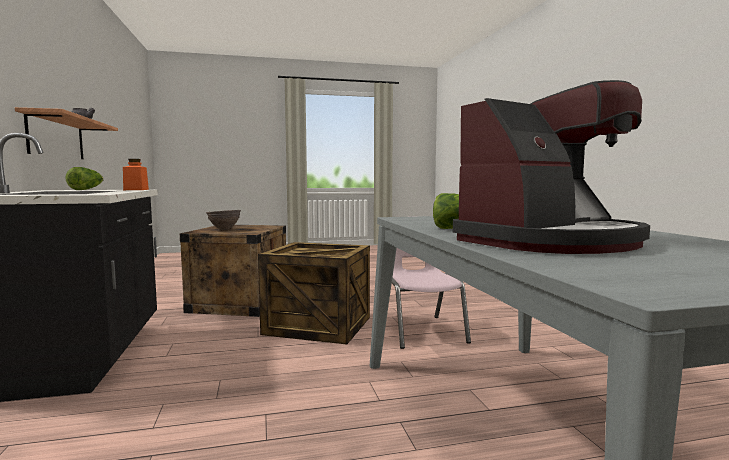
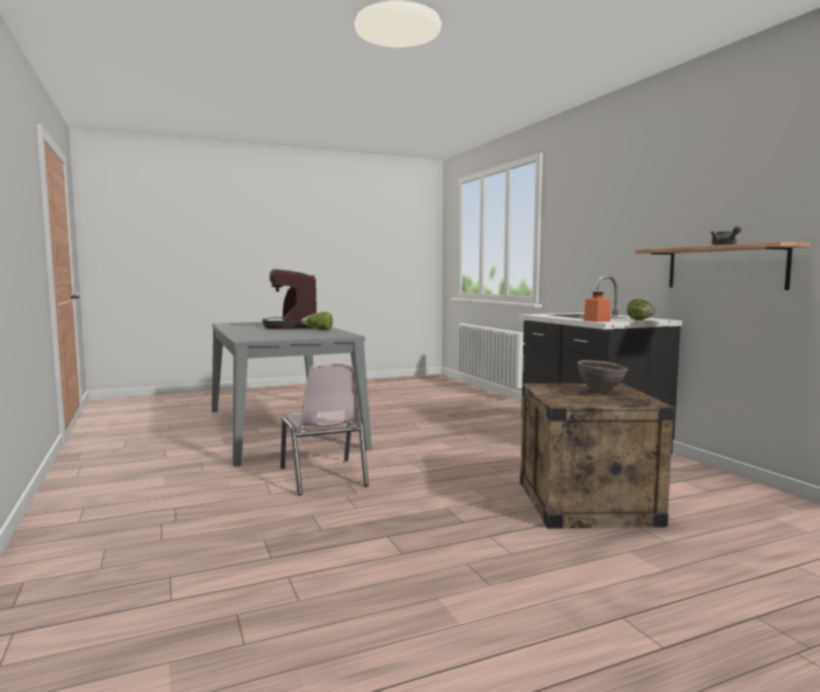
camera: 170 degrees right, 0 degrees up
crate [258,242,370,344] -> none
coffee machine [453,80,650,254] -> coffee machine turned 60 degrees counterclockwise [262,269,317,329]

